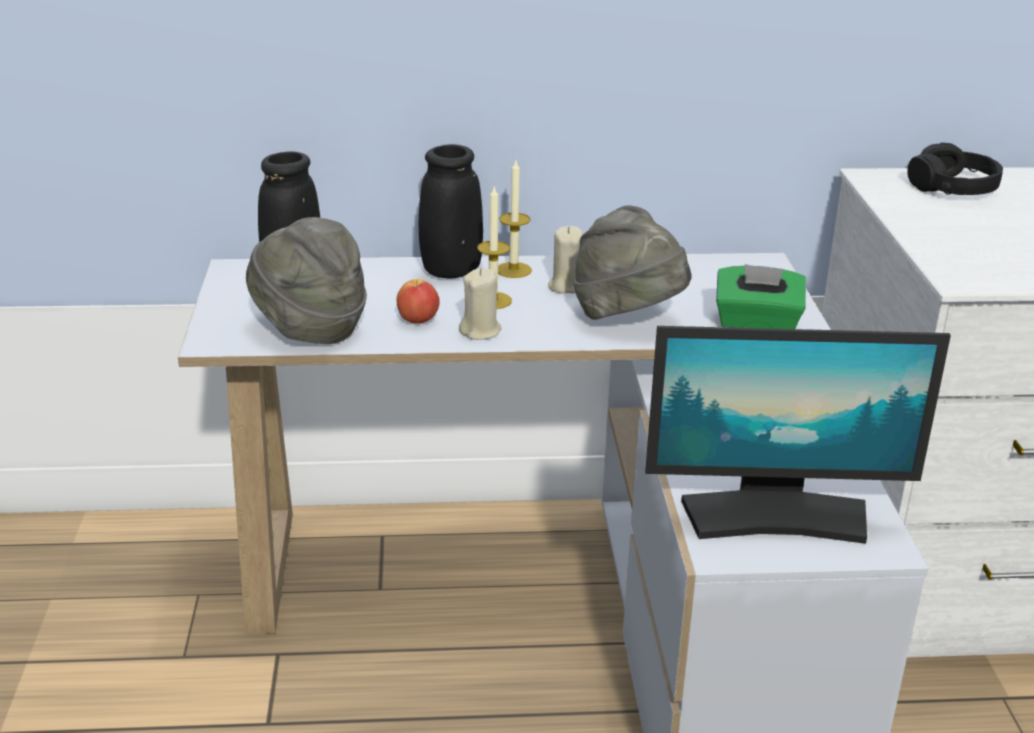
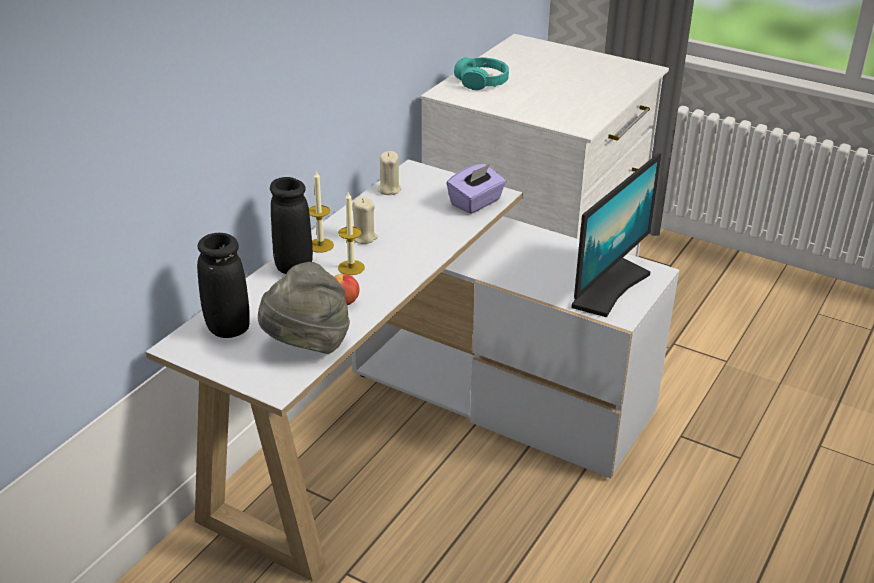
camera: 55 degrees left, 5 degrees up
beige candle [459,268,501,340] -> beige candle moved to [377,151,401,195]
grey hat [573,205,692,320] -> none
green tissue box [716,264,806,329] -> purple tissue box [446,164,506,214]
black headphones [907,143,1003,195] -> turquoise headphones [454,57,509,90]

